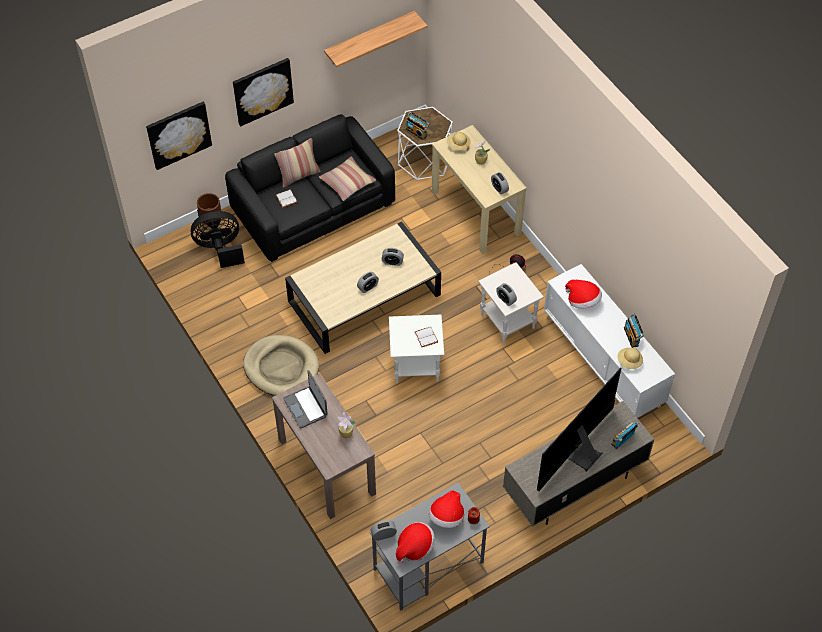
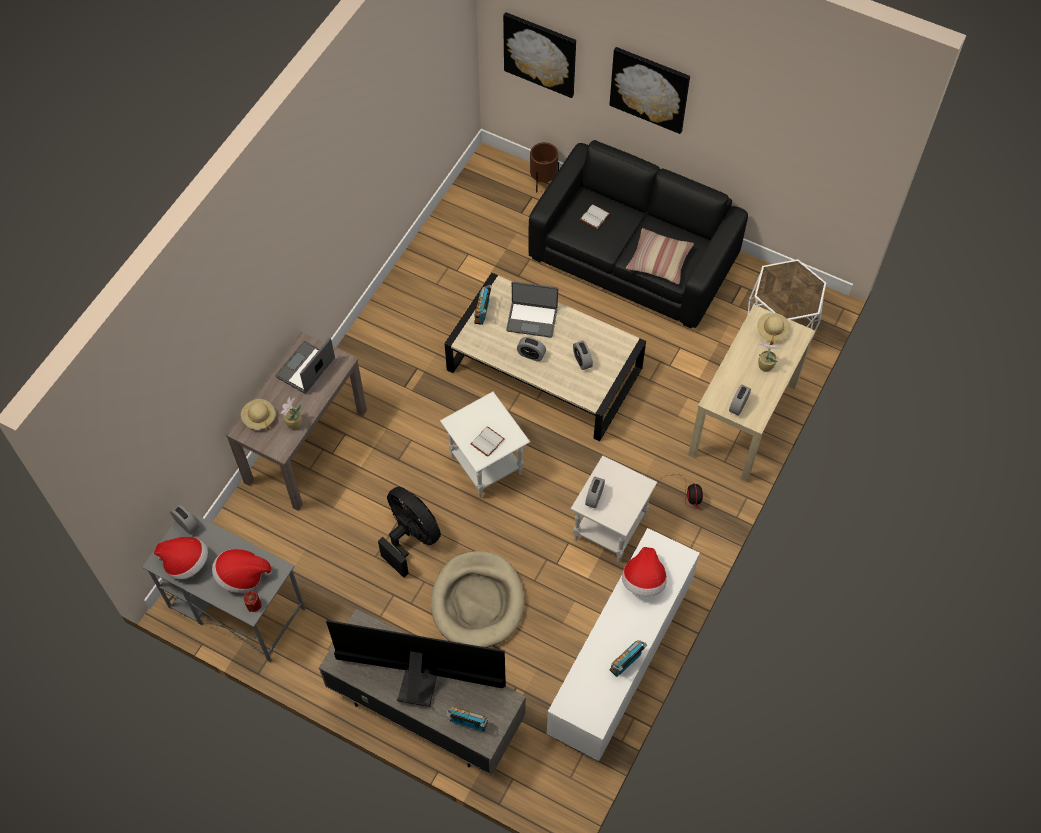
camera: 60 degrees right, 5 degrees up
black fan [191,211,245,268] -> black fan moved to [378,487,441,578]
beige dog bed [243,335,319,396] -> beige dog bed moved to [431,551,524,647]
pillow [274,138,320,188] -> none
shelf [324,11,427,67] -> none
radio [406,112,430,140] -> radio moved to [474,285,492,325]
beige hat [618,348,643,369] -> beige hat moved to [241,399,276,431]
none -> laptop [506,281,558,338]

